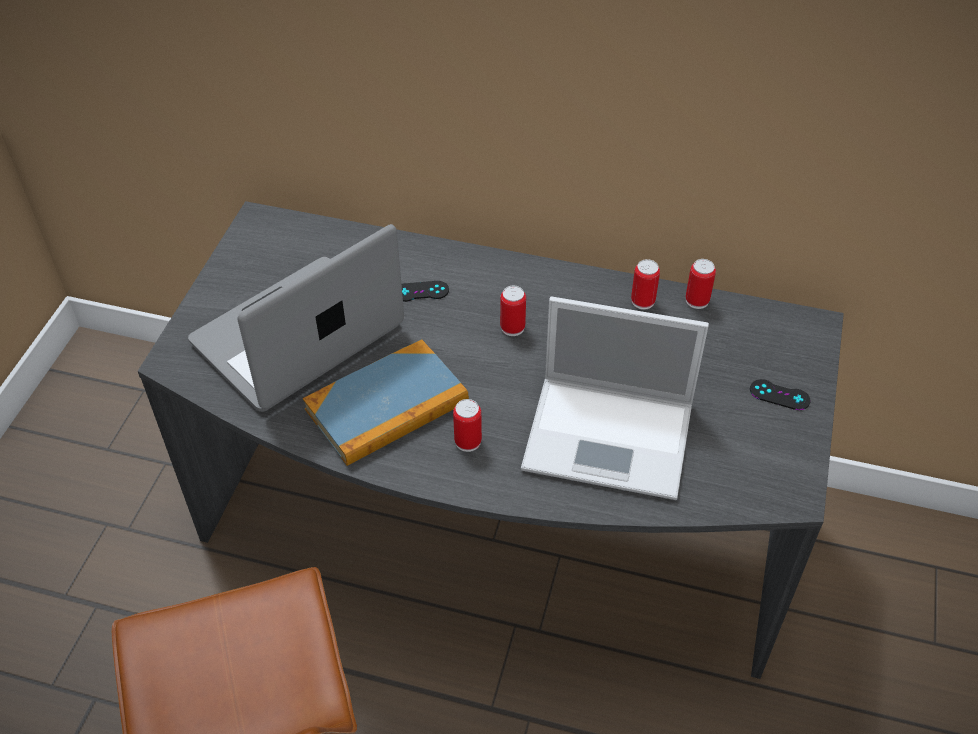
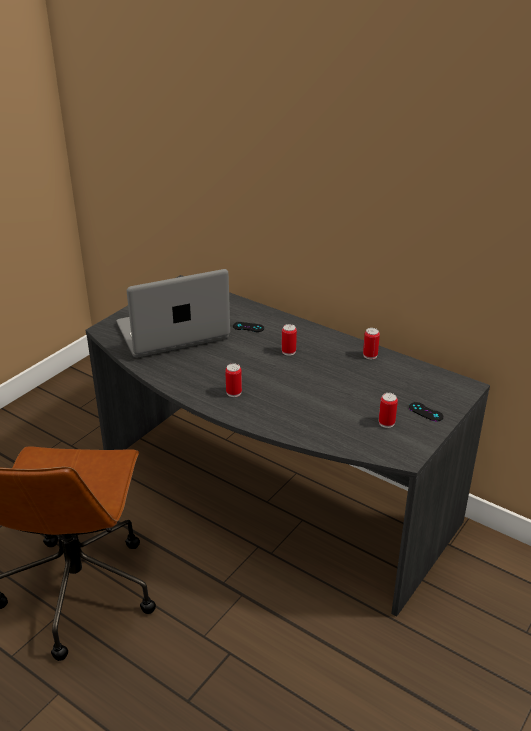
camera: 20 degrees right, 15 degrees down
book [303,339,469,466] -> none
laptop [521,296,709,500] -> none
can [685,259,716,309] -> can moved to [379,393,398,428]

